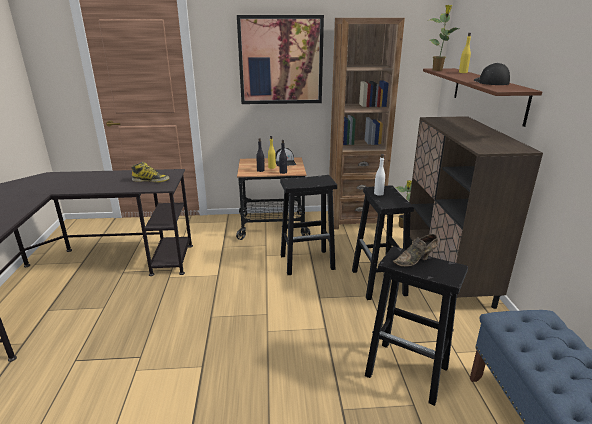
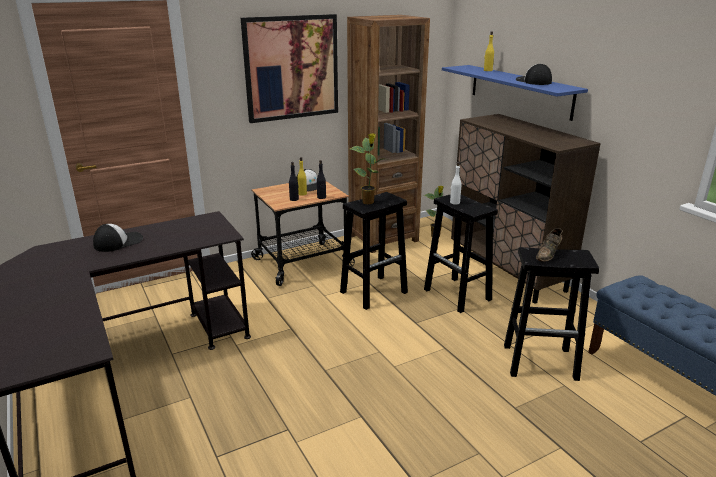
camera: 25 degrees left, 0 degrees up
boot [132,162,169,182] -> none
brown shelf [423,68,542,127] -> blue shelf [442,65,588,121]
potted plant [430,5,459,71] -> potted plant moved to [350,133,384,204]
none -> cap [93,224,143,252]

